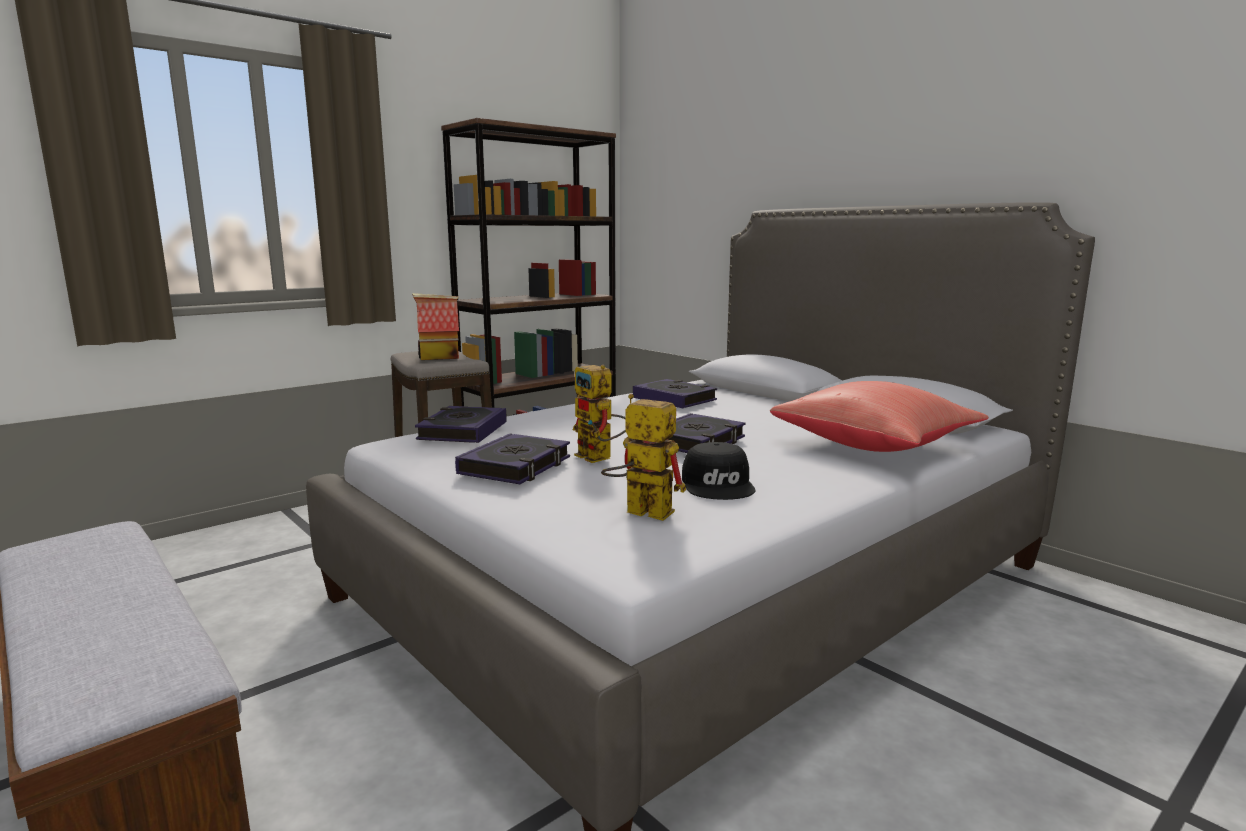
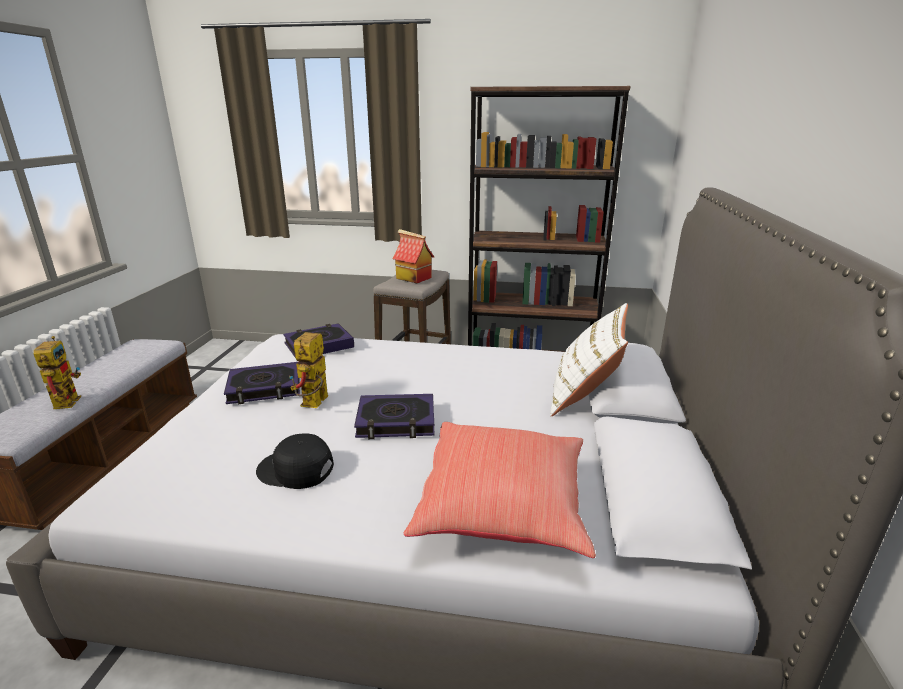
camera: 50 degrees right, 10 degrees up
toy robot [601,394,686,521] -> toy robot moved to [34,336,82,409]
book [633,379,717,408] -> none
black cap [682,442,756,500] -> black cap turned 60 degrees clockwise [256,433,334,489]
none -> white pillow [550,303,628,416]

